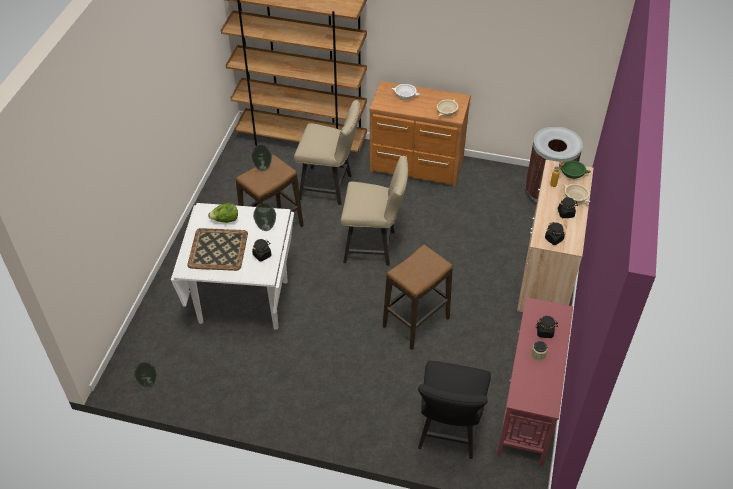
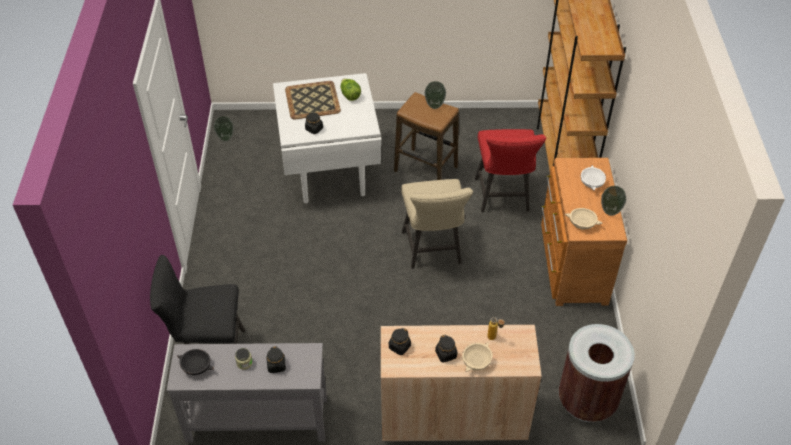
camera: 75 degrees right, 0 degrees up
vase [253,203,276,231] -> vase moved to [601,186,626,216]
beige chair [294,100,360,205] -> red chair [475,129,546,212]
stool [383,245,453,350] -> none
red console table [497,297,573,467] -> grey console table [167,343,327,443]
green bowl [560,161,591,179] -> none
none -> black bowl [177,349,214,375]

